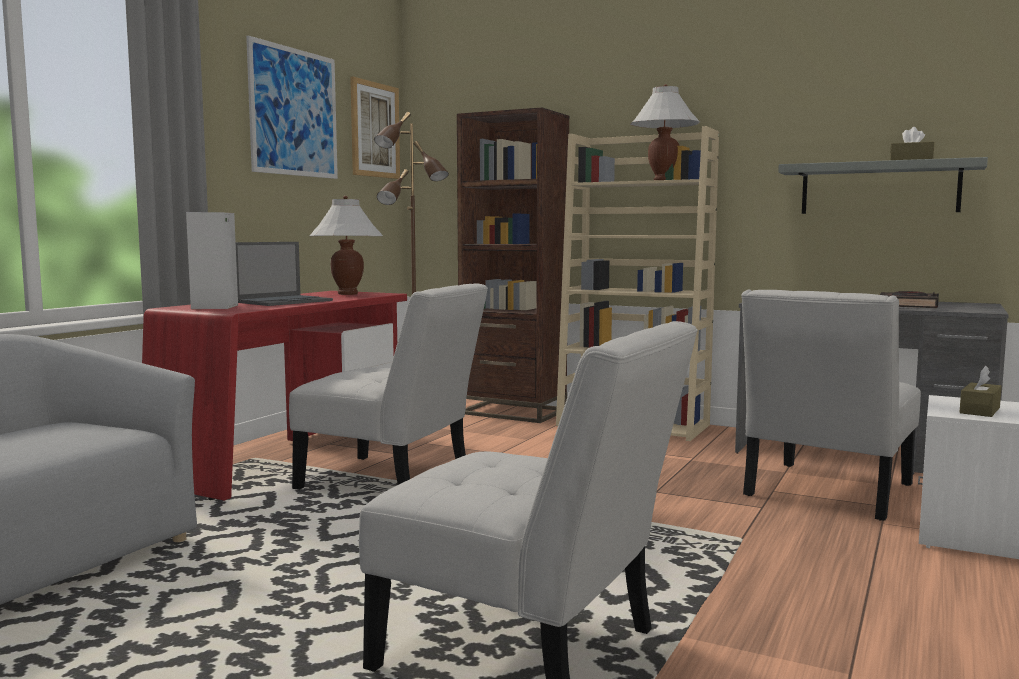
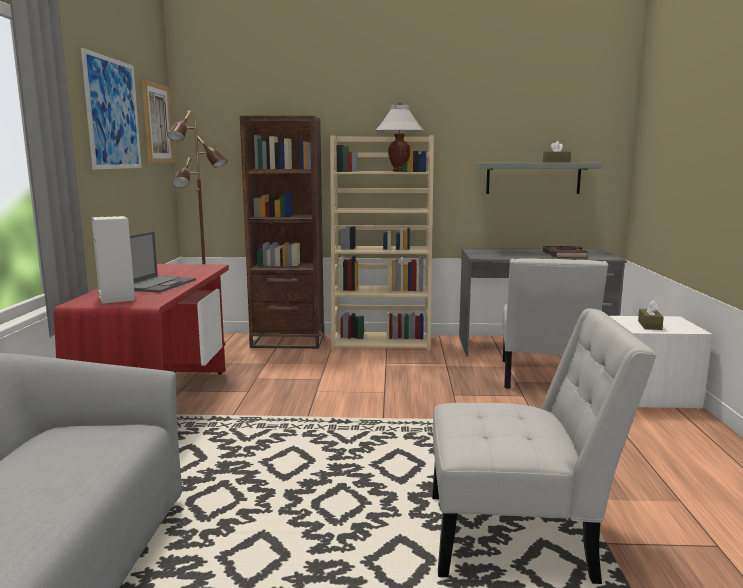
camera: 25 degrees left, 5 degrees up
white chair [289,283,488,490] -> none
white table lamp [310,196,383,295] -> none

